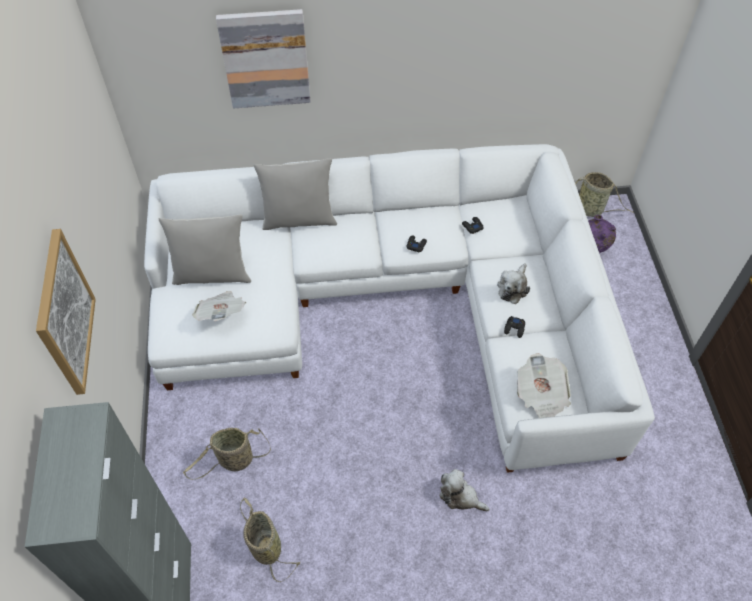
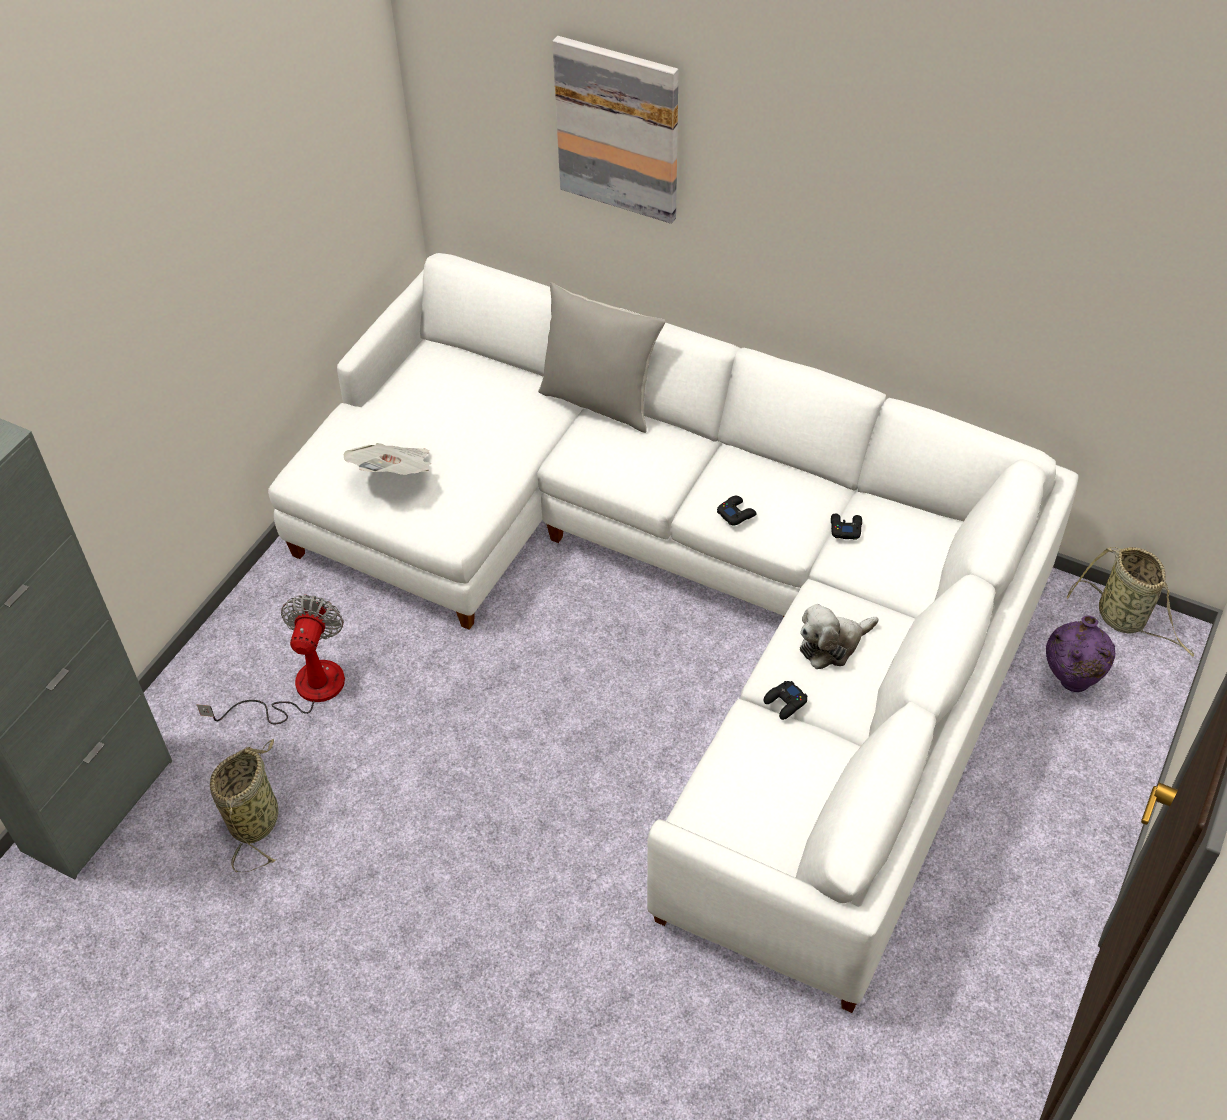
camera: 35 degrees right, 5 degrees down
picture [36,229,96,395] -> none
grey pillow [158,214,251,285] -> none
basket [183,428,271,480] -> fan [196,595,345,725]
plush toy [440,469,490,511] -> none
newspaper [517,353,571,418] -> none

